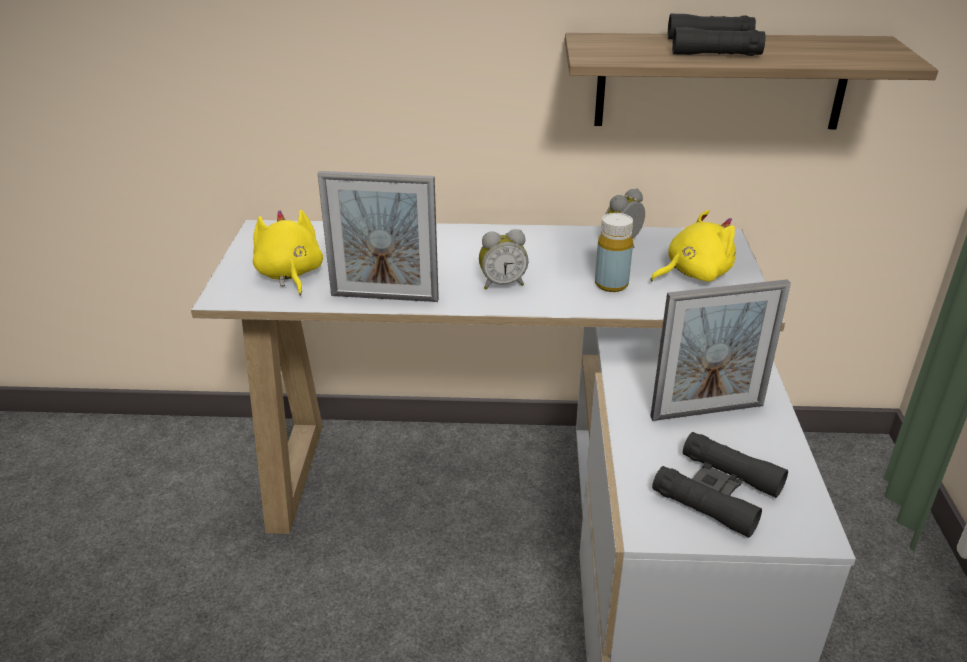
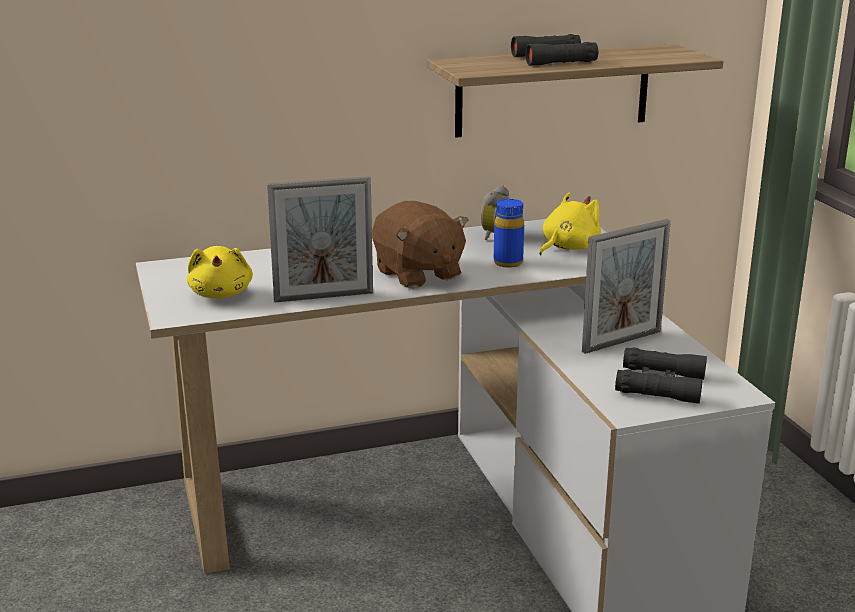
camera: 20 degrees left, 10 degrees down
yellow plush toy [253,210,323,295] -> yellow plush toy turned 150 degrees counterclockwise [187,246,253,299]
alarm clock [479,229,528,290] -> brown plush toy [372,201,469,289]
yellow bottle [595,213,633,292] -> blue bottle [494,199,524,268]

